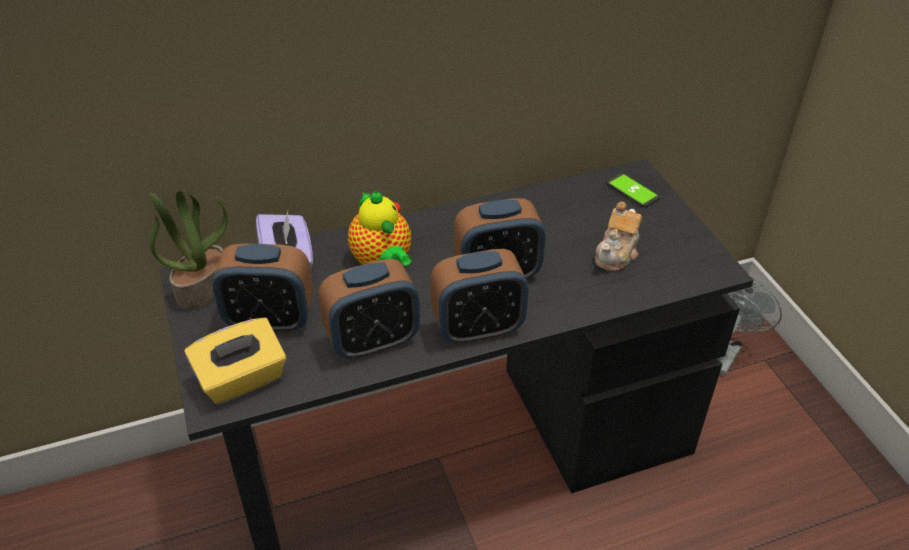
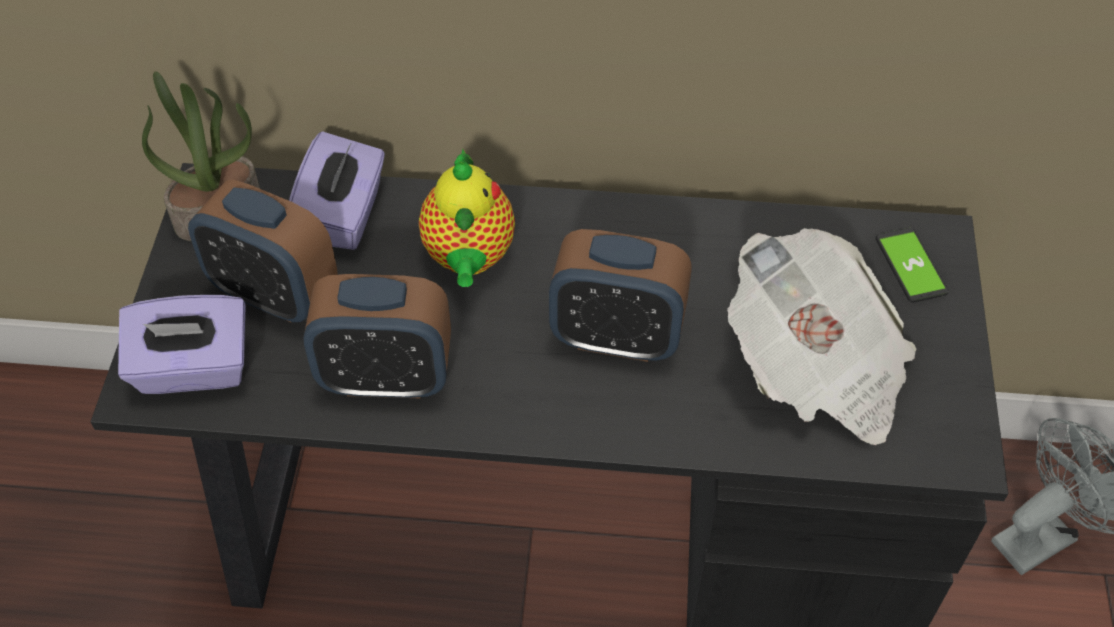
camera: 25 degrees right, 10 degrees up
yellow tissue box [184,318,286,404] -> purple tissue box [118,295,246,394]
alarm clock [430,249,529,345] -> none
teapot [595,202,642,271] -> newspaper [727,228,916,445]

